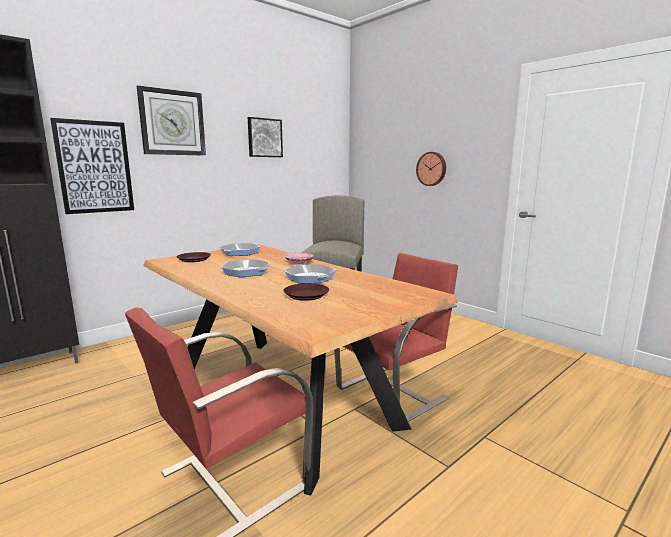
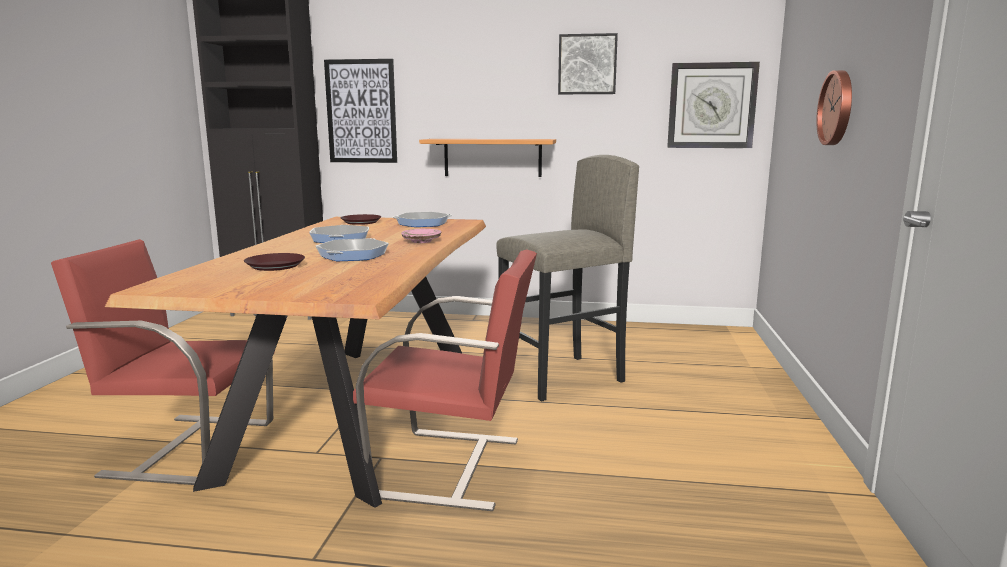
camera: 50 degrees right, 0 degrees up
wall clock [137,85,206,156] -> wall clock moved to [667,62,760,148]
none -> shelf [419,139,556,177]

